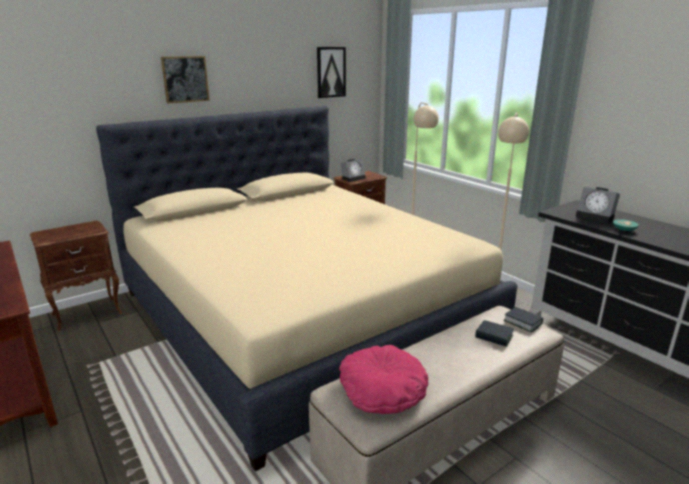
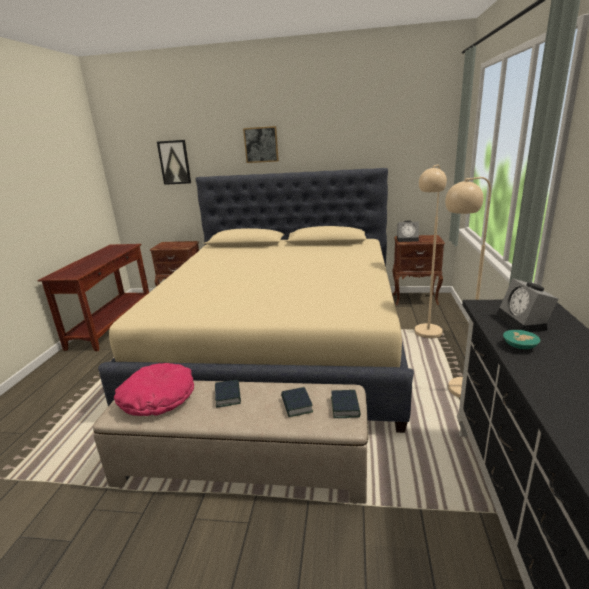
camera: 45 degrees right, 0 degrees up
picture [317,47,346,98] -> picture moved to [157,140,191,185]
none -> book [215,380,241,408]

